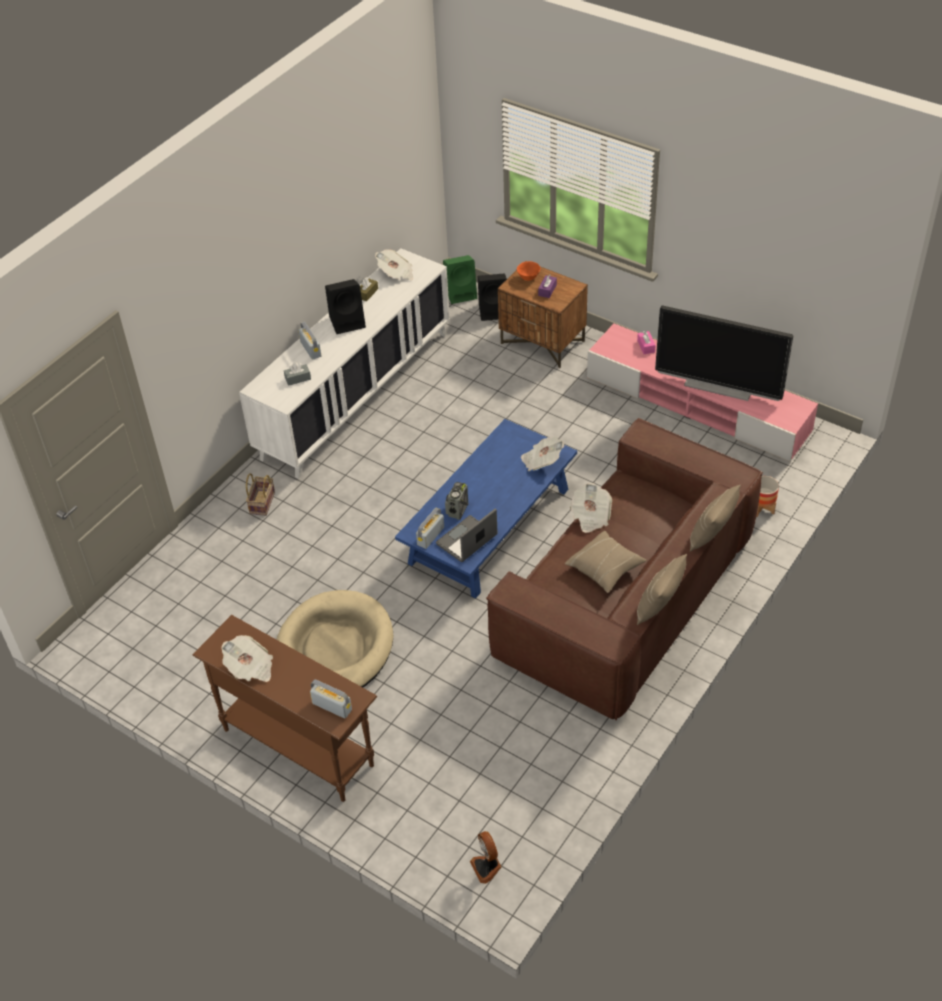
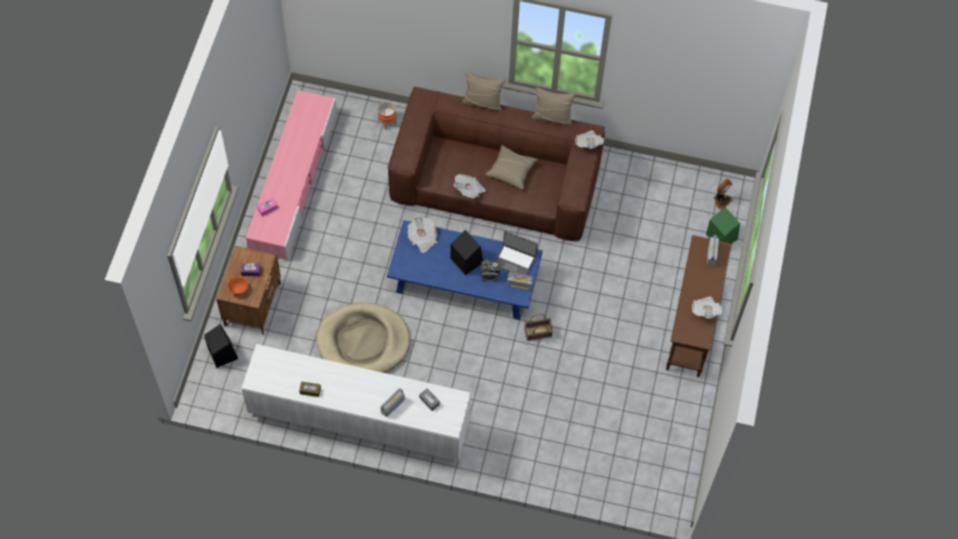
camera: 115 degrees left, 15 degrees up
basket [246,473,275,516] -> basket moved to [524,314,553,341]
beige dog bed [276,590,393,687] -> beige dog bed moved to [316,302,410,373]
black speaker [325,279,366,334] -> black speaker moved to [451,230,483,275]
newspaper [375,249,413,280] -> newspaper moved to [575,130,604,149]
green speaker [443,255,477,304] -> green speaker moved to [706,207,740,244]
television [655,305,793,401] -> none

